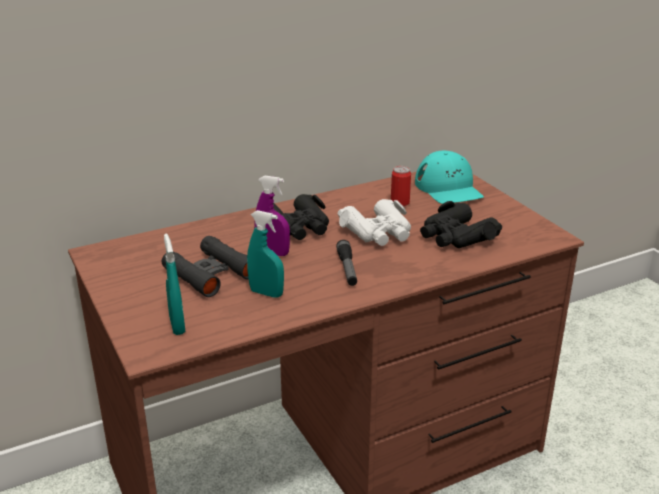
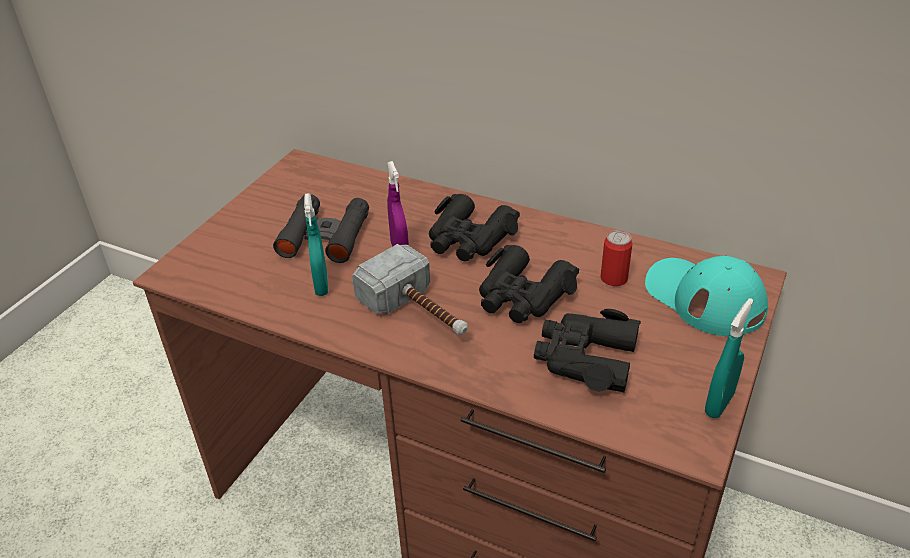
camera: 55 degrees right, 10 degrees up
turquoise spray bottle [164,234,185,335] -> turquoise spray bottle moved to [705,298,753,418]
flashlight [336,240,357,286] -> hammer [352,244,468,335]
white binoculars [337,199,411,246] -> black binoculars [479,245,579,323]
turquoise cap [415,151,484,204] -> turquoise cap turned 105 degrees clockwise [645,256,768,336]

